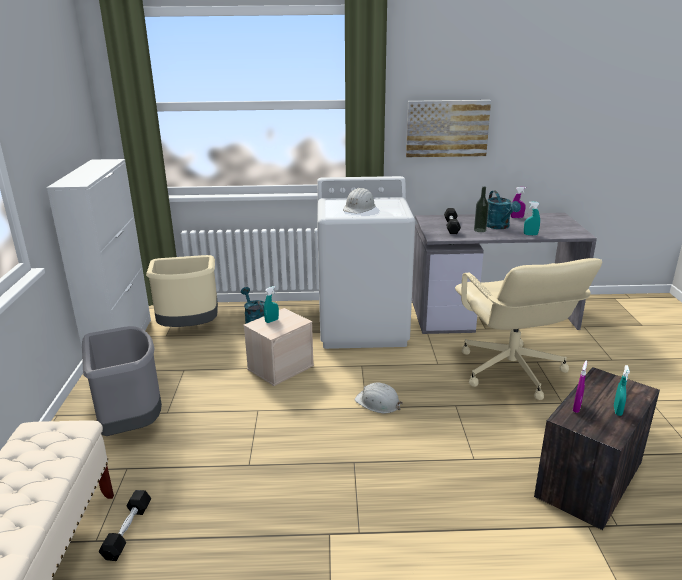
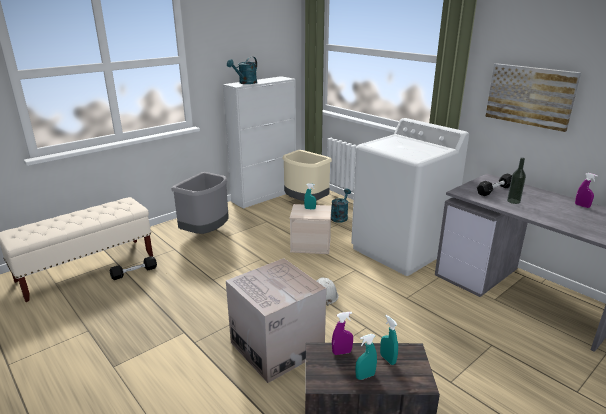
camera: 50 degrees right, 0 degrees up
white hard hat [343,188,376,213] -> none
beige office chair [455,258,602,400] -> none
turquoise watering can [487,191,521,229] -> turquoise watering can moved to [227,56,257,84]
turquoise spray bottle [524,202,540,235] -> turquoise spray bottle moved to [380,315,398,365]
none -> cardboard box [226,258,326,383]

